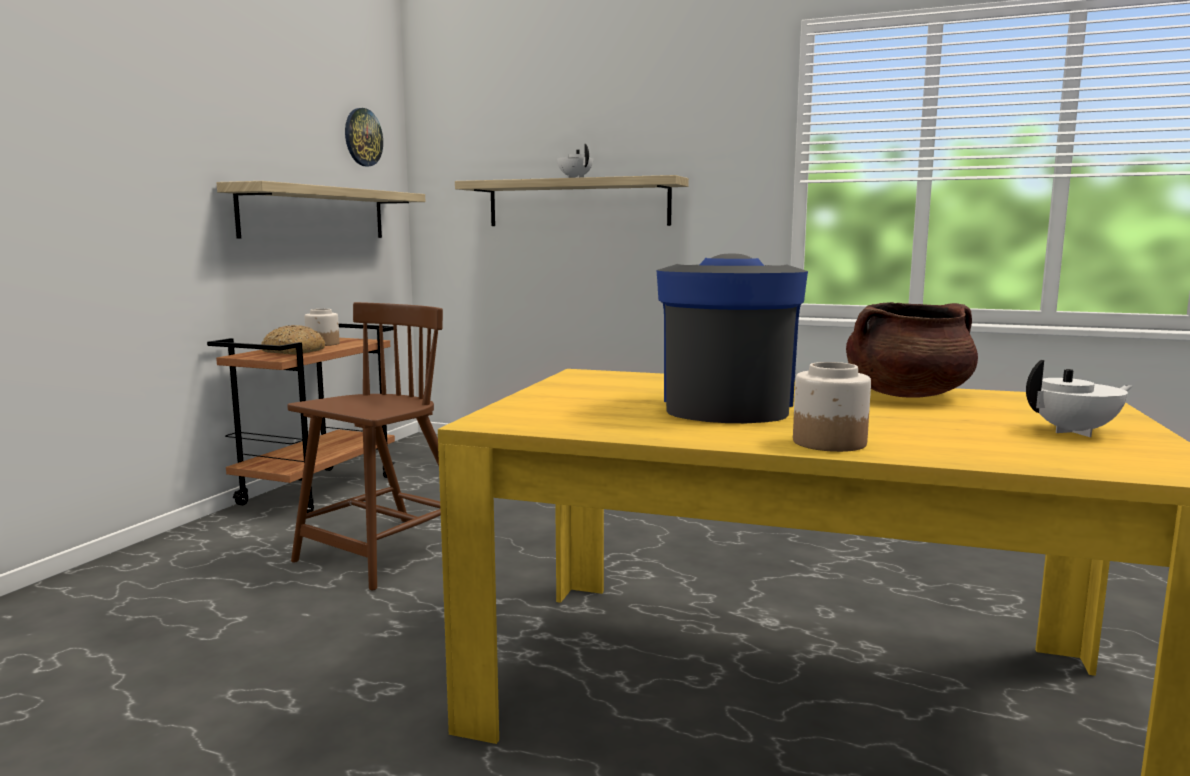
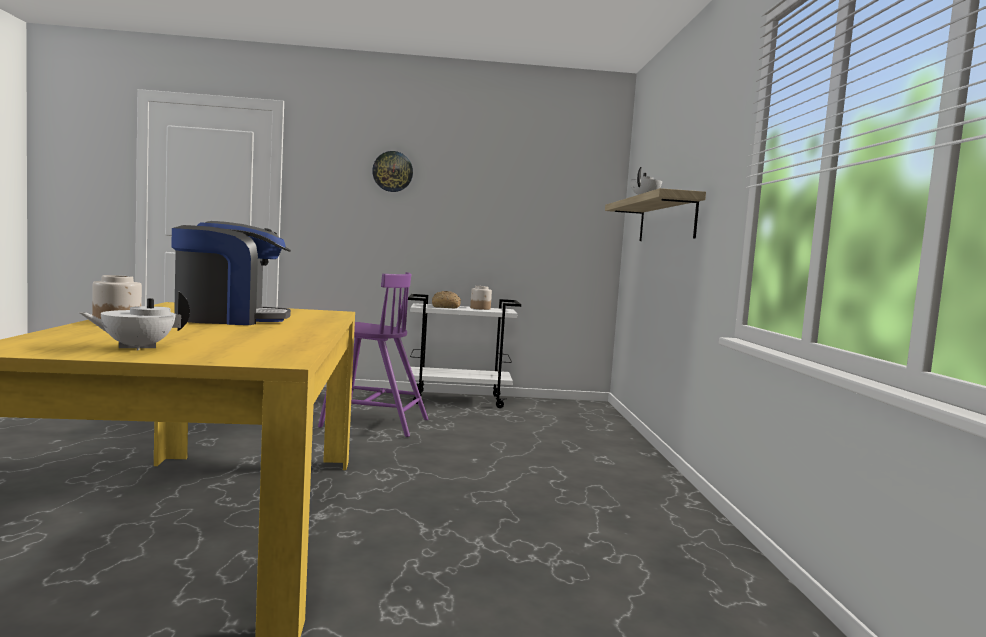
camera: 65 degrees right, 5 degrees down
brown cart [207,324,395,513] -> white cart [407,294,521,408]
shelf [216,181,425,239] -> none
brown chair [287,302,443,590] -> purple chair [318,272,428,437]
wall clock [345,108,383,166] -> wall clock moved to [372,151,413,192]
brown cooking pot [846,302,978,398] -> none
white teapot [1026,360,1132,437] -> white teapot turned 105 degrees clockwise [78,291,190,351]

